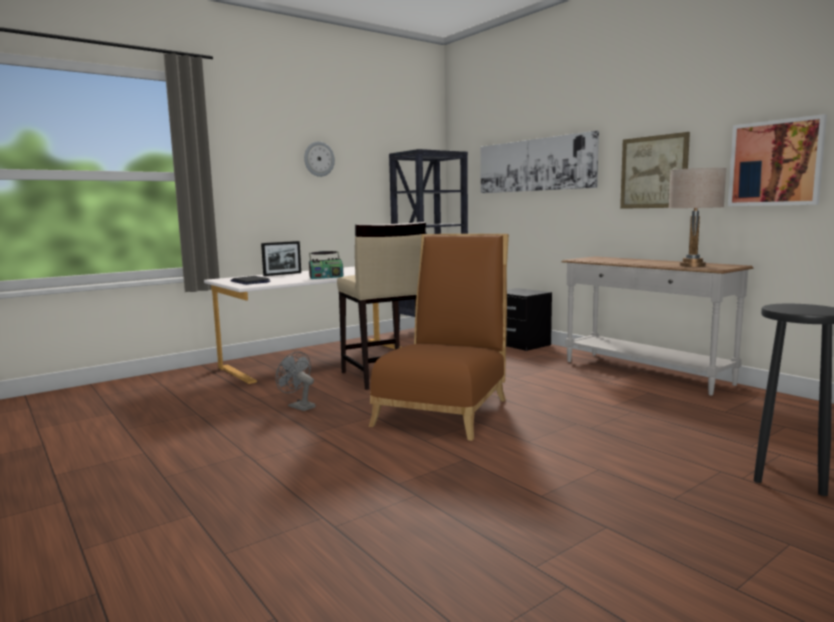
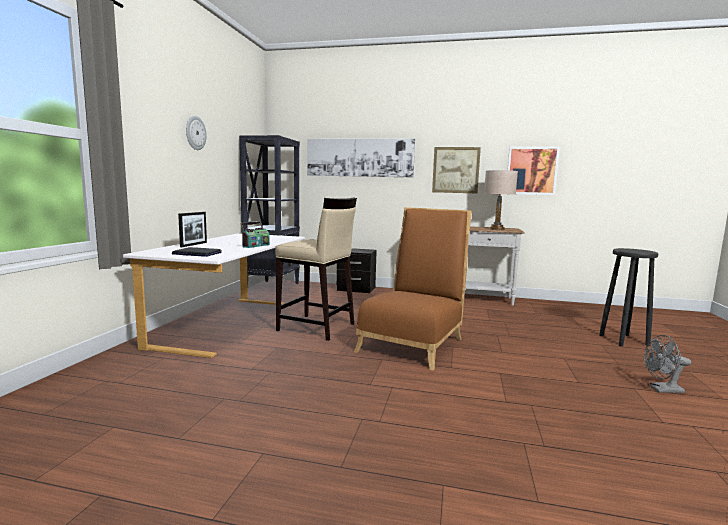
camera: 40 degrees left, 0 degrees up
grey fan [276,352,316,411] -> grey fan moved to [644,335,691,393]
brown chair [369,234,509,441] -> brown chair turned 45 degrees clockwise [354,207,472,370]

